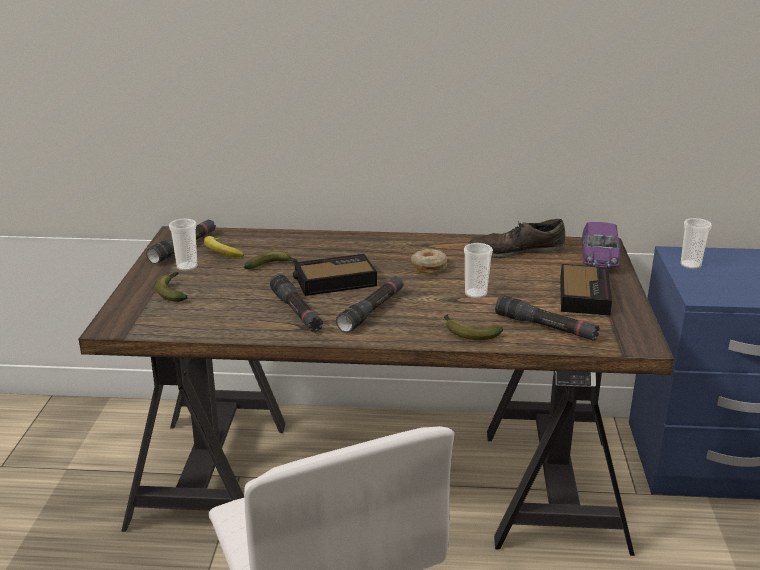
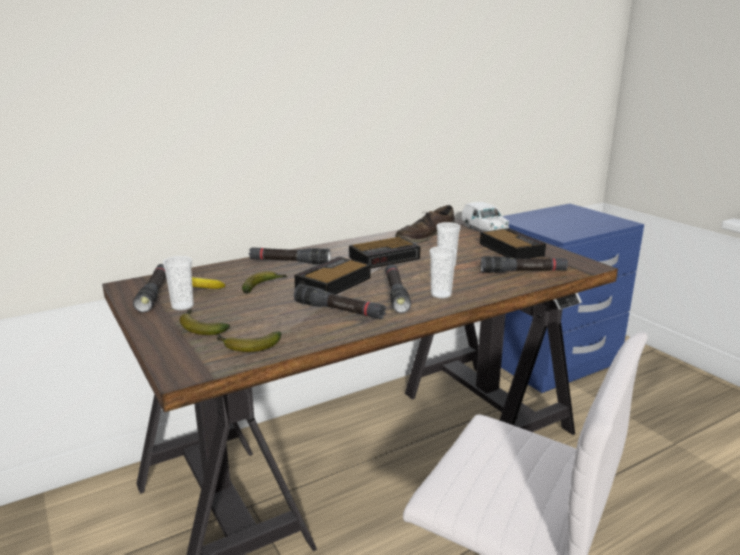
camera: 35 degrees left, 5 degrees down
donut [411,249,447,274] -> alarm clock [349,237,421,269]
banana [444,314,503,340] -> banana moved to [217,331,281,352]
purple toy car [582,222,620,268] -> white toy car [461,202,509,231]
cup [681,218,712,269] -> cup moved to [429,246,457,298]
none -> black flashlight [249,248,331,264]

